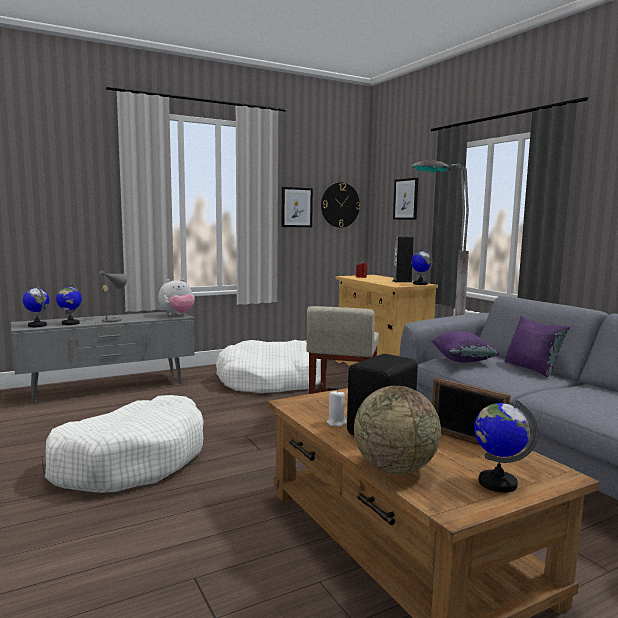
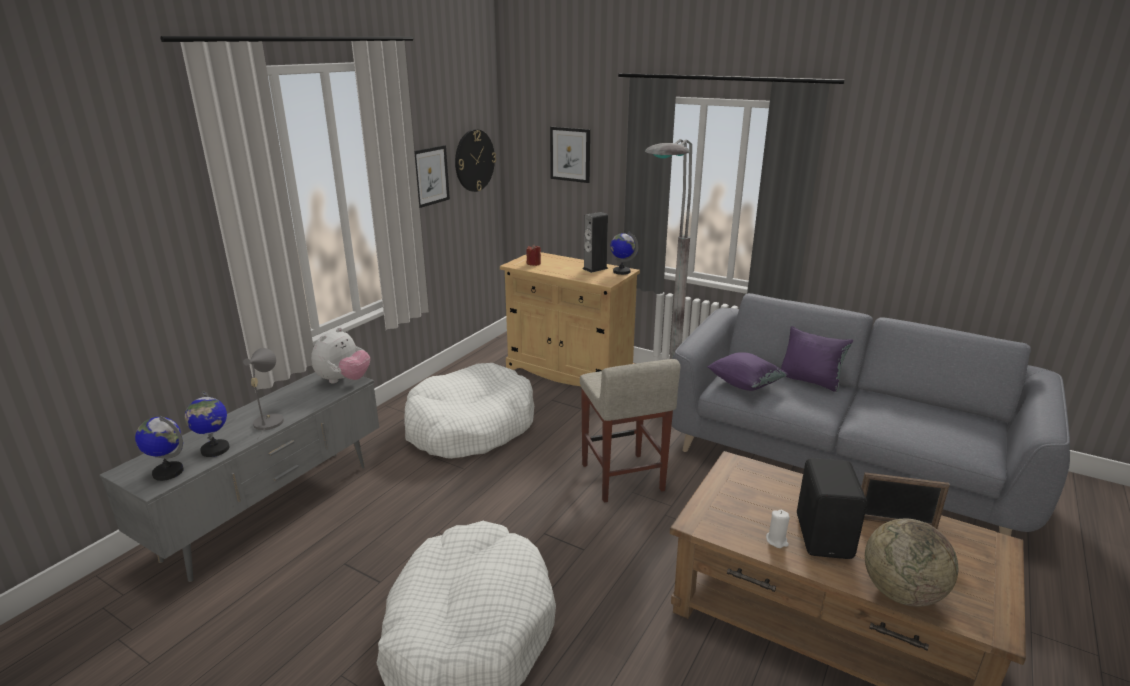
camera: 30 degrees left, 15 degrees up
globe [474,400,539,493] -> none

